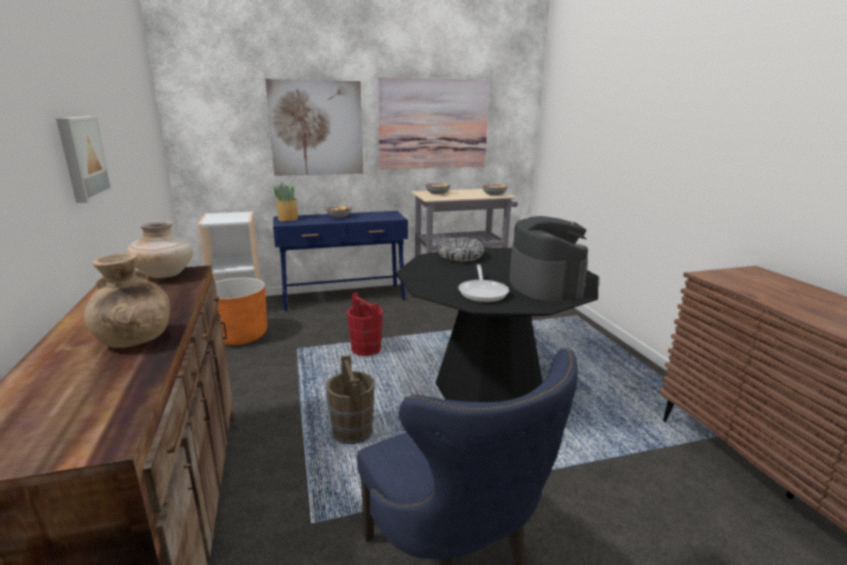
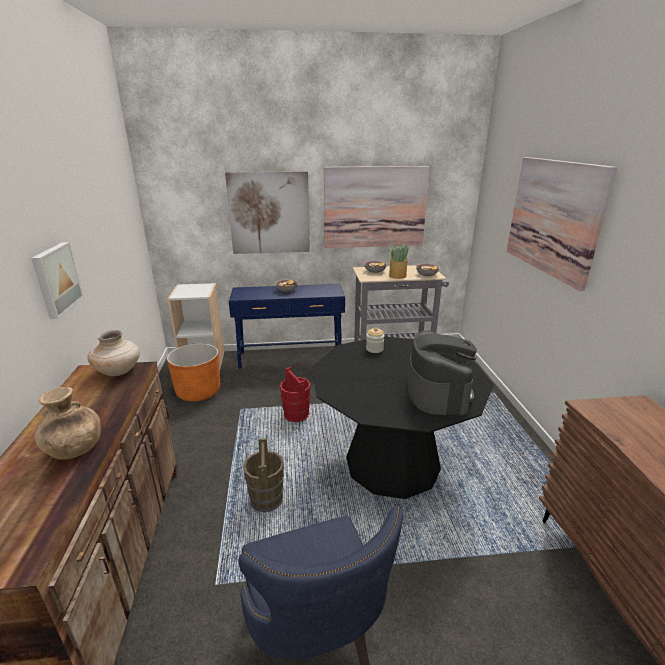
camera: 10 degrees right, 5 degrees up
potted plant [273,182,298,221] -> potted plant moved to [389,243,409,279]
bowl [438,237,484,261] -> jar [366,328,384,353]
frying pan [458,264,509,302] -> none
none -> picture [507,157,617,291]

